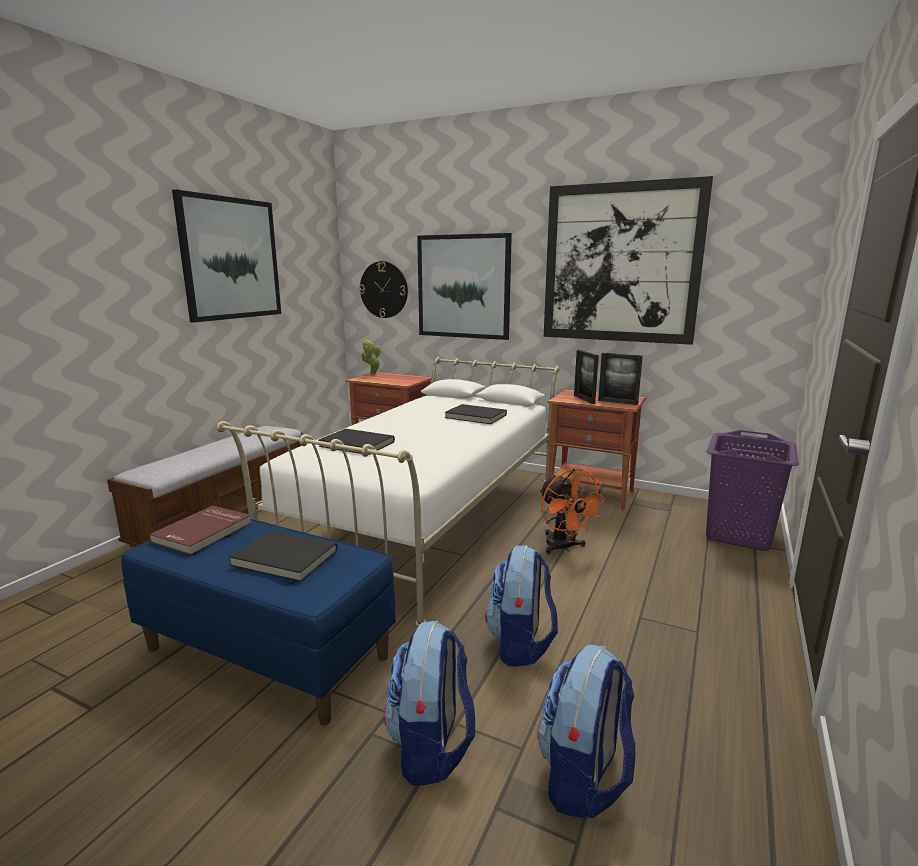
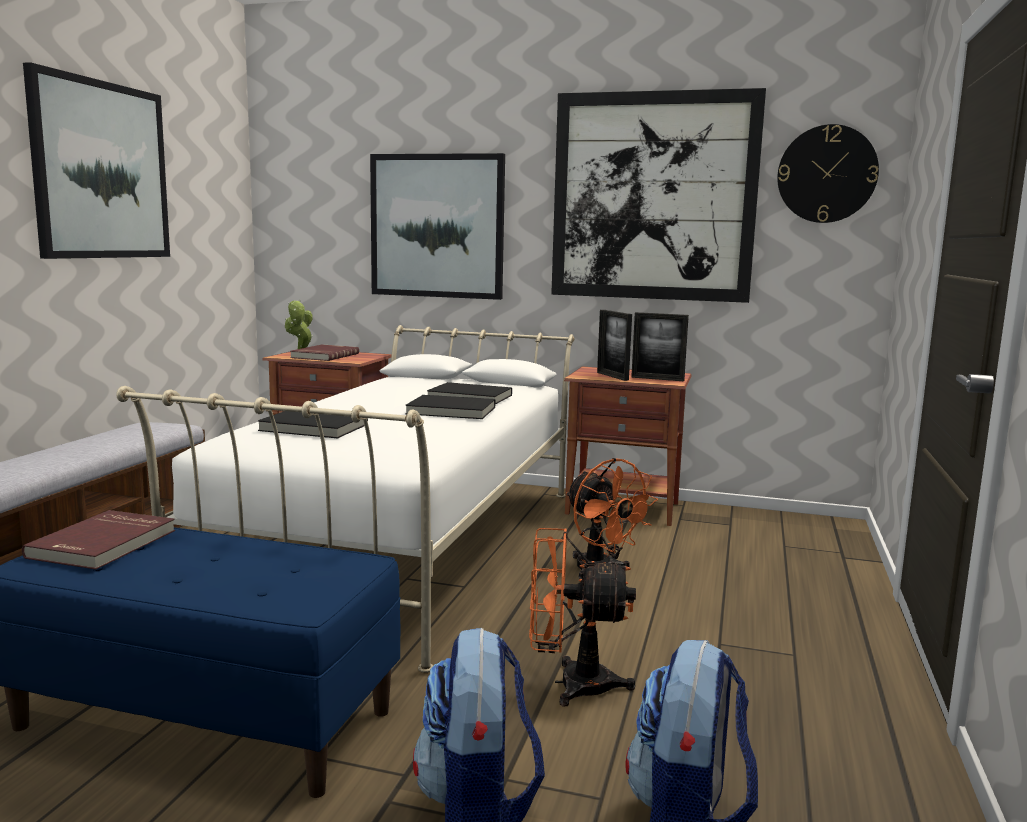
camera: 10 degrees left, 5 degrees down
black book [230,530,337,582] -> black book moved to [405,395,496,419]
wall clock [359,261,408,318] -> wall clock moved to [777,124,879,223]
backpack [485,545,558,667] -> orange fan [529,528,636,706]
purple laundry basket [706,430,799,551] -> none
none -> red book [290,344,359,361]

